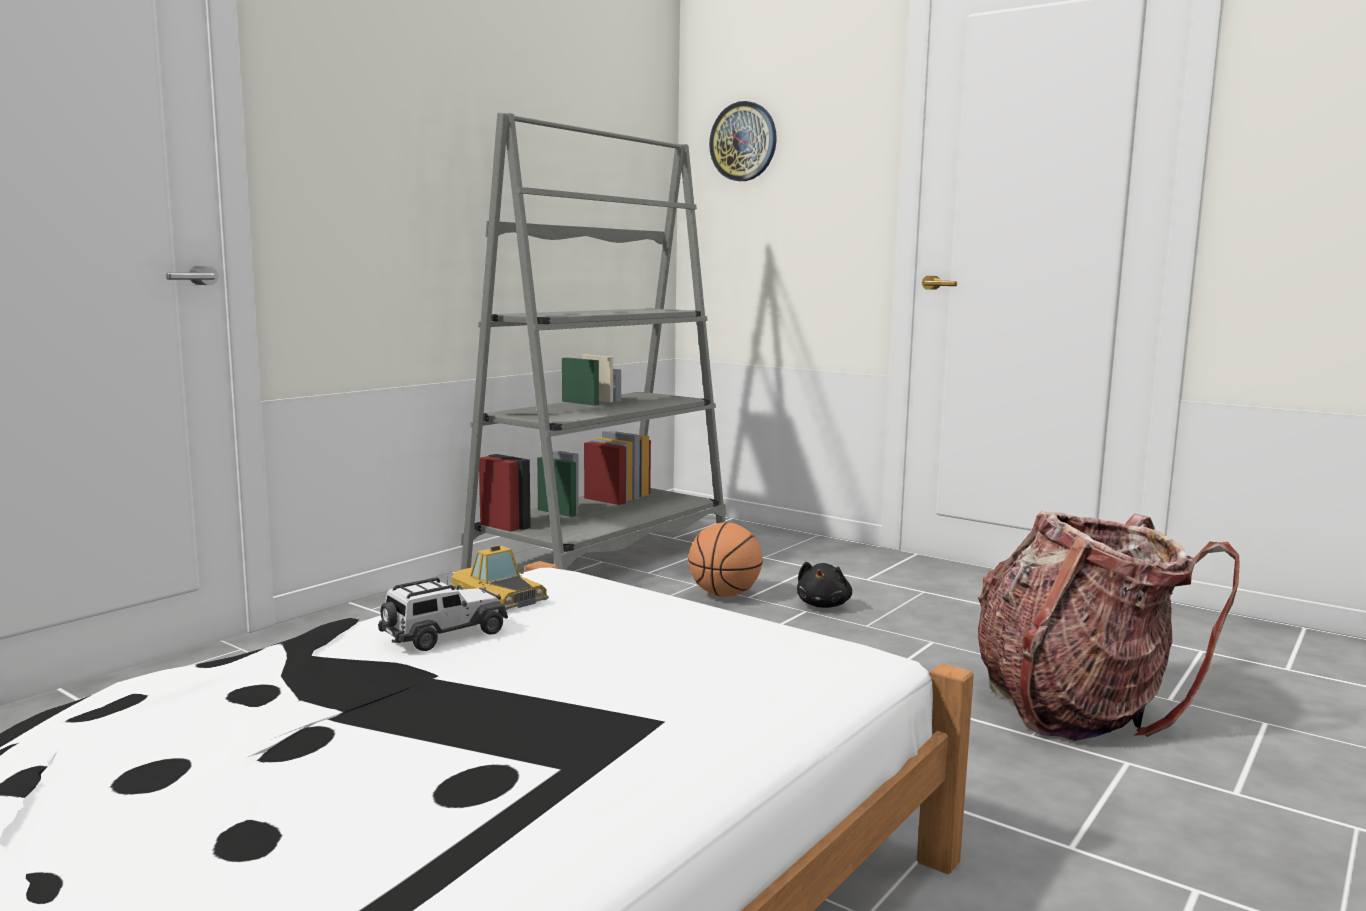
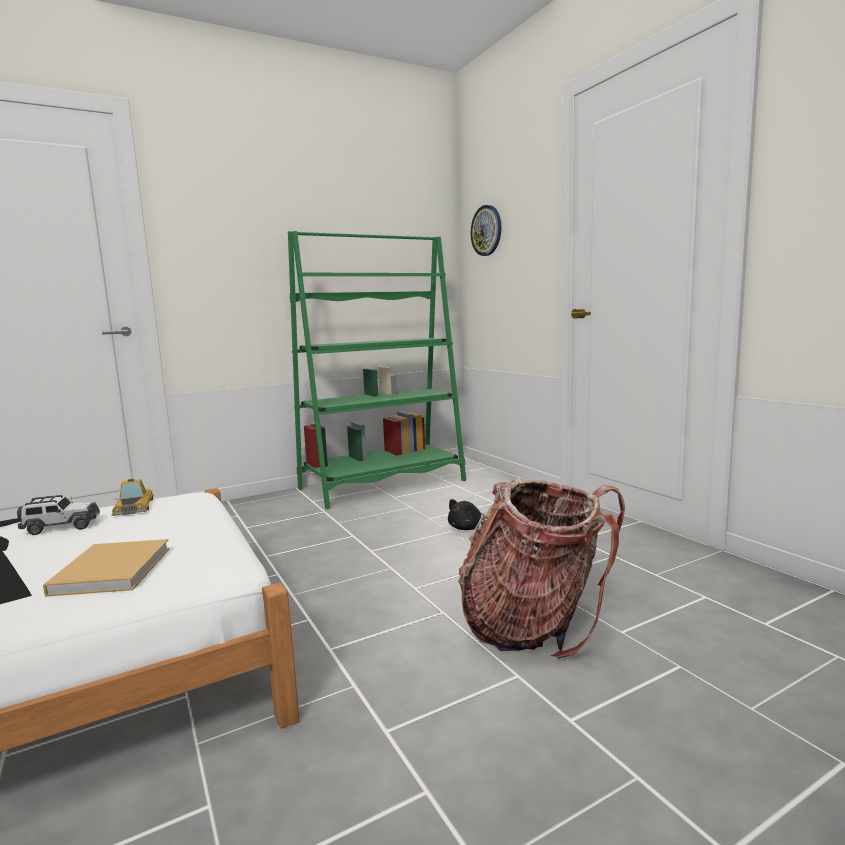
camera: 25 degrees right, 0 degrees up
grey bookcase [461,112,726,570] -> green bookcase [288,231,466,509]
basketball [688,522,763,597] -> none
none -> beige book [43,539,169,597]

